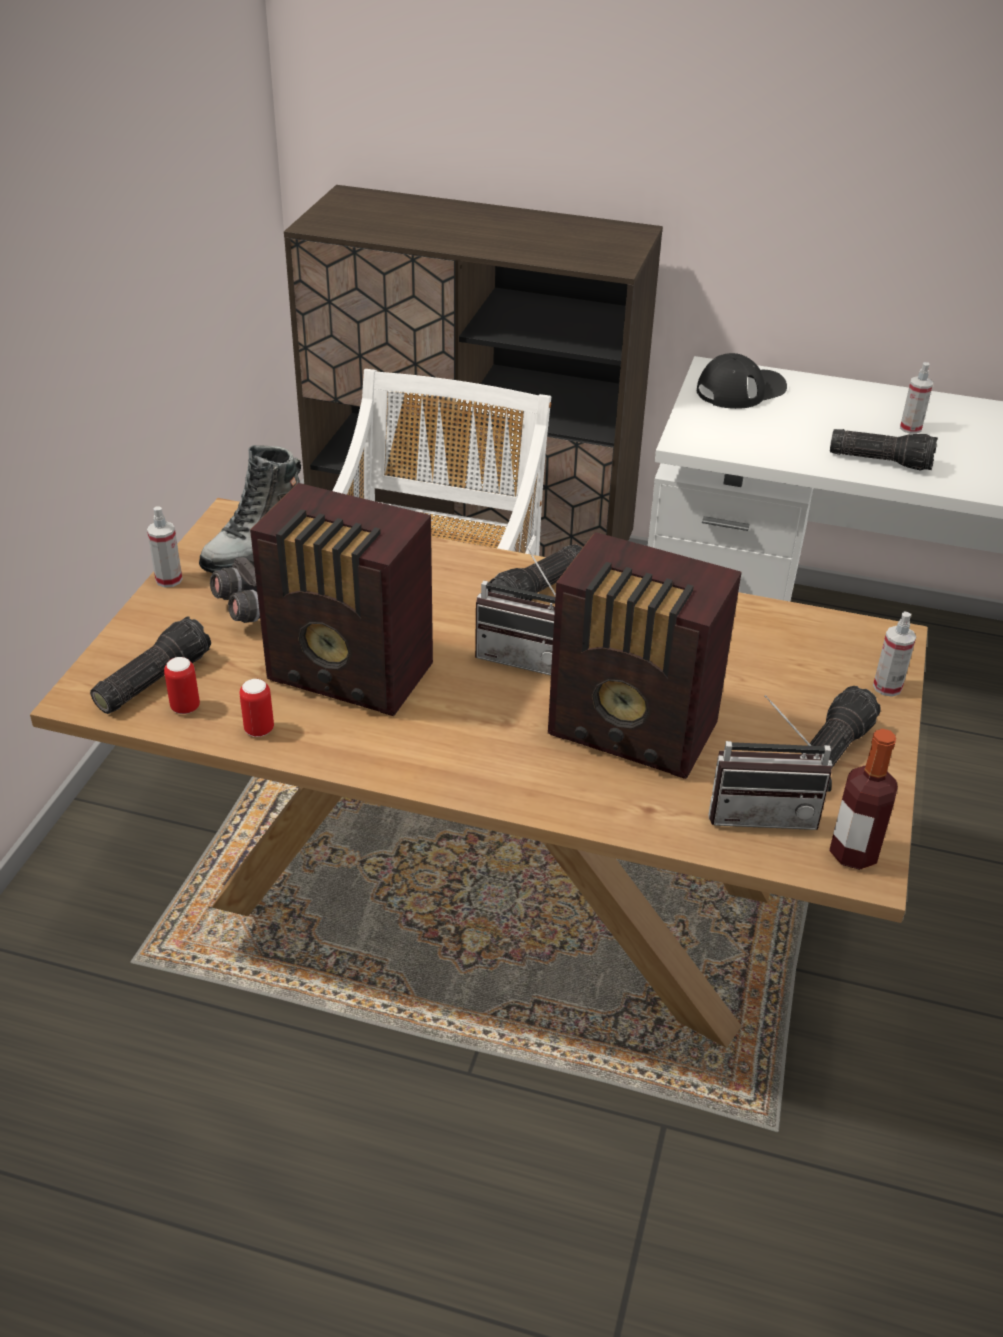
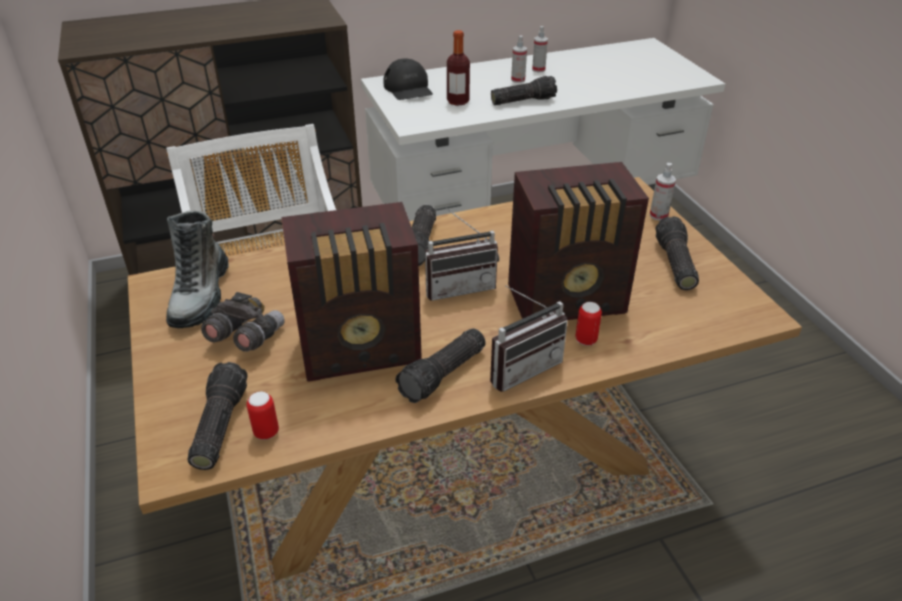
camera: 35 degrees left, 0 degrees up
spray bottle [147,506,183,588] -> spray bottle moved to [532,26,548,72]
can [239,679,274,737] -> can moved to [575,302,602,346]
black cap [697,353,787,409] -> black cap turned 135 degrees clockwise [383,59,433,100]
radio [708,695,833,830] -> radio moved to [490,285,568,392]
bottle [829,729,898,870] -> bottle moved to [447,30,470,106]
none -> flashlight [395,329,486,403]

